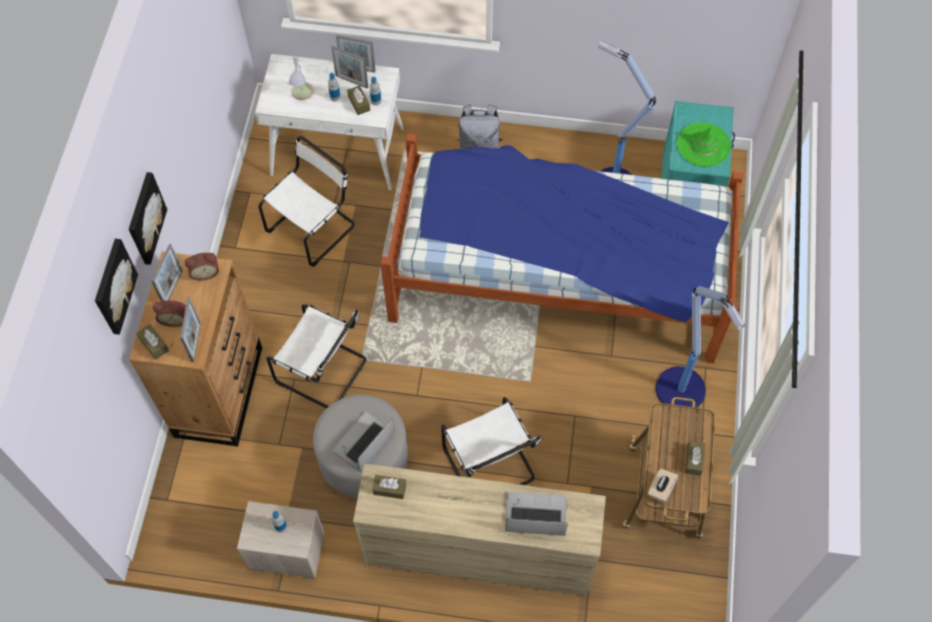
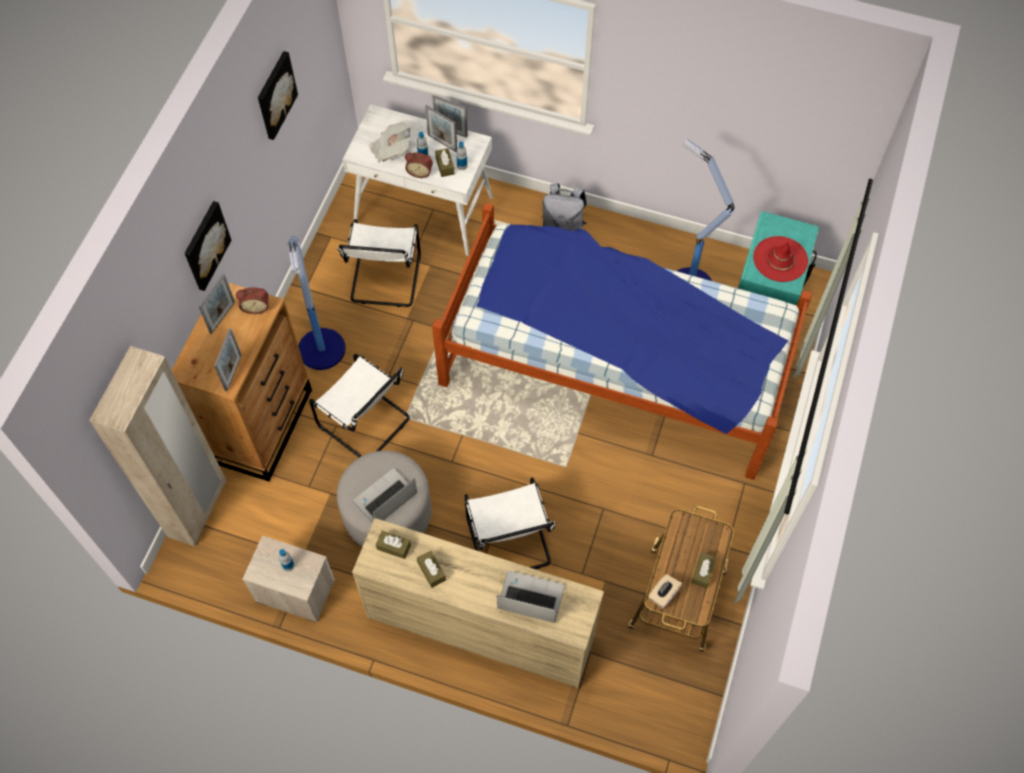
camera: 10 degrees right, 0 degrees up
picture [95,239,138,335] -> picture moved to [258,51,298,140]
brown tissue box [136,324,169,360] -> brown tissue box moved to [417,551,446,588]
alarm clock [153,300,186,327] -> alarm clock moved to [405,153,433,178]
white chair [259,136,354,267] -> white chair turned 135 degrees clockwise [338,219,421,307]
table lamp [289,57,313,100] -> newspaper [369,122,413,163]
floor lamp [656,286,745,408] -> floor lamp moved to [288,236,345,370]
green hat [677,123,731,167] -> red hat [753,236,808,282]
none -> beige wardrobe [89,346,226,546]

